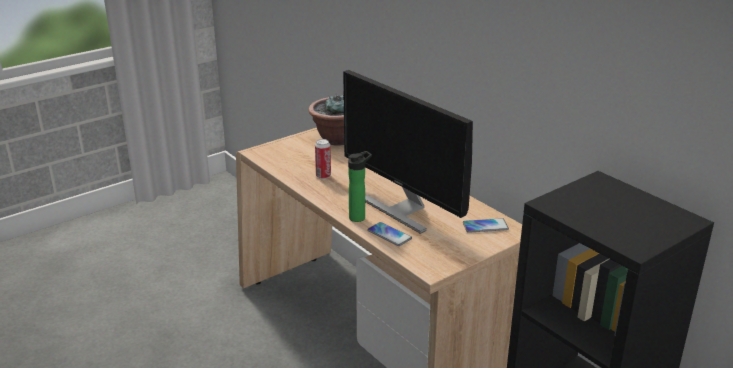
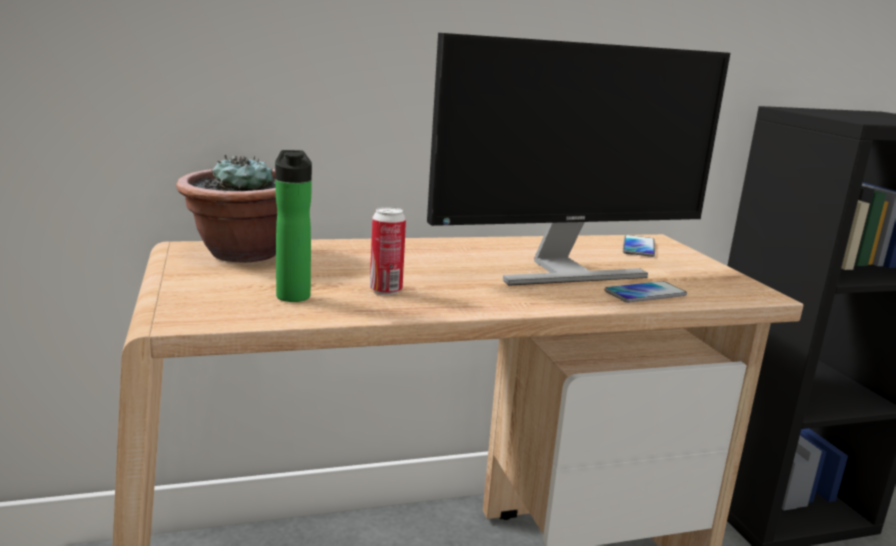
camera: 70 degrees left, 10 degrees down
bottle [348,151,372,222] -> bottle moved to [275,150,312,302]

